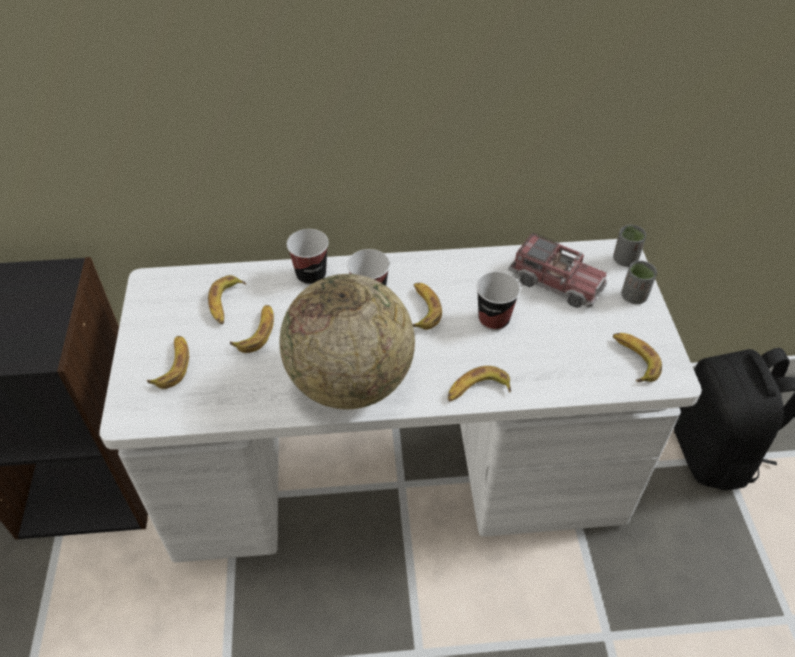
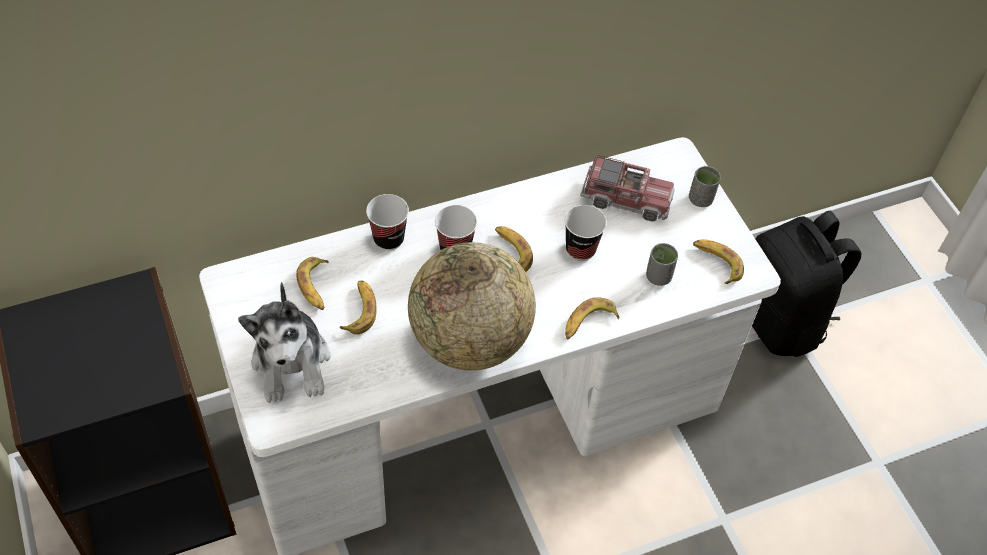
camera: 20 degrees left, 5 degrees up
banana [147,336,189,389] -> plush toy [238,282,331,403]
grey cup [613,225,646,267] -> grey cup moved to [646,243,678,286]

